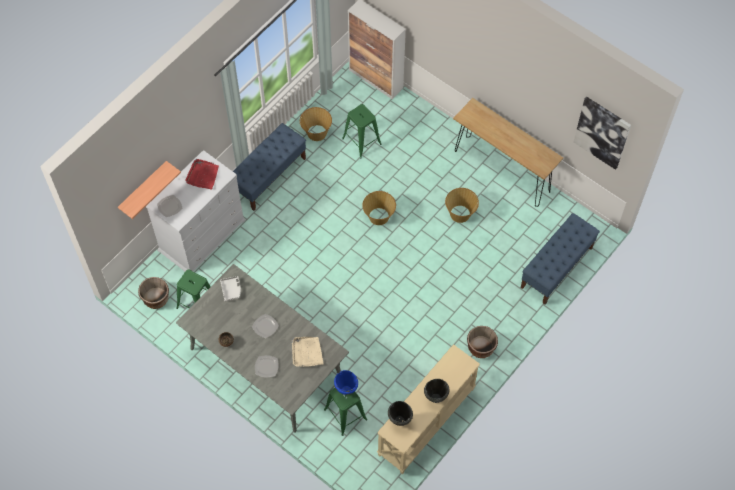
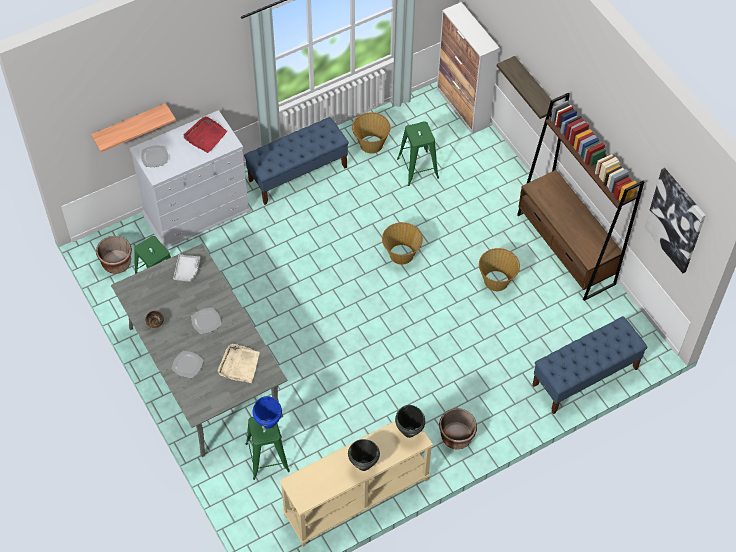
camera: 20 degrees right, 5 degrees down
black cooking pot [388,401,413,426] -> black cooking pot moved to [395,405,425,438]
brown console table [453,98,563,207] -> brown bookcase [517,93,644,301]
none -> shelf [497,56,556,119]

